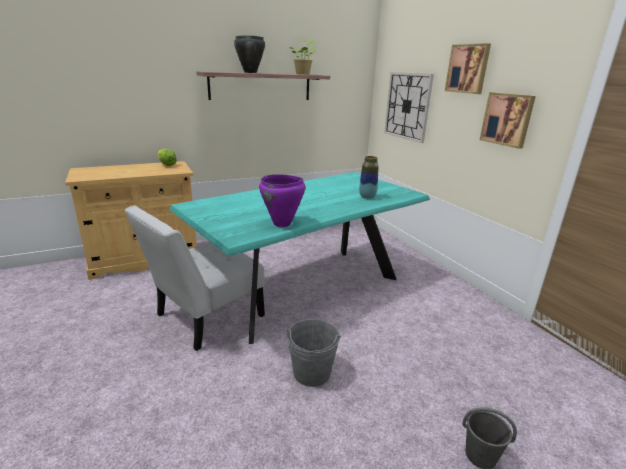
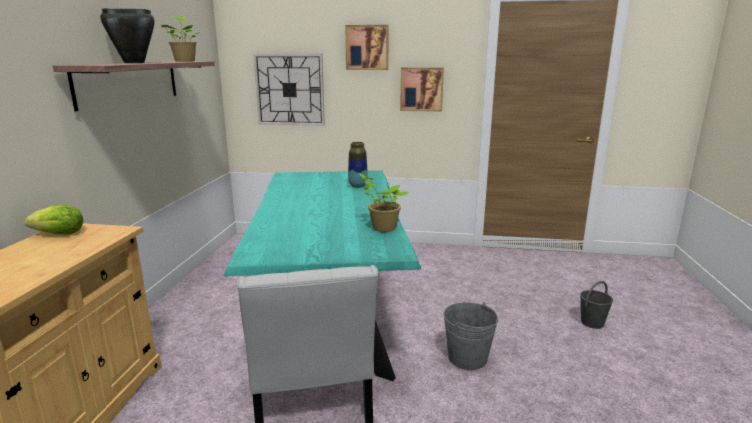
camera: 55 degrees left, 5 degrees down
purple cooking pot [259,174,305,227] -> potted plant [358,173,409,232]

